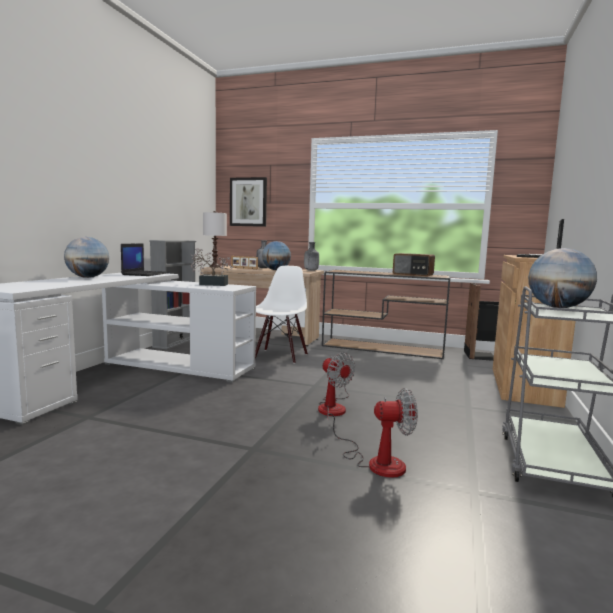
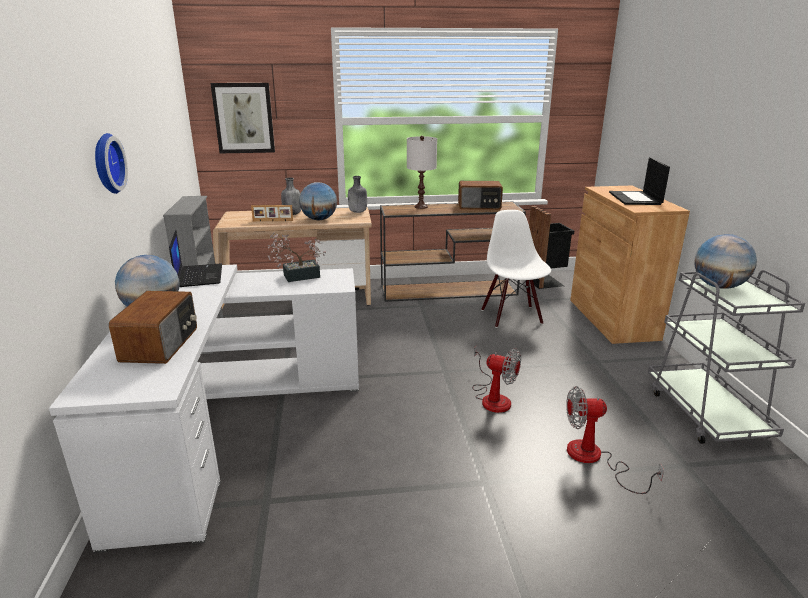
camera: 25 degrees left, 15 degrees up
white table lamp [203,211,227,267] -> white table lamp moved to [407,136,437,209]
white chair [255,266,308,364] -> white chair moved to [481,210,551,328]
fan [327,388,418,478] -> fan turned 150 degrees counterclockwise [566,386,664,494]
none -> wall clock [95,133,128,194]
none -> radio [109,291,197,364]

